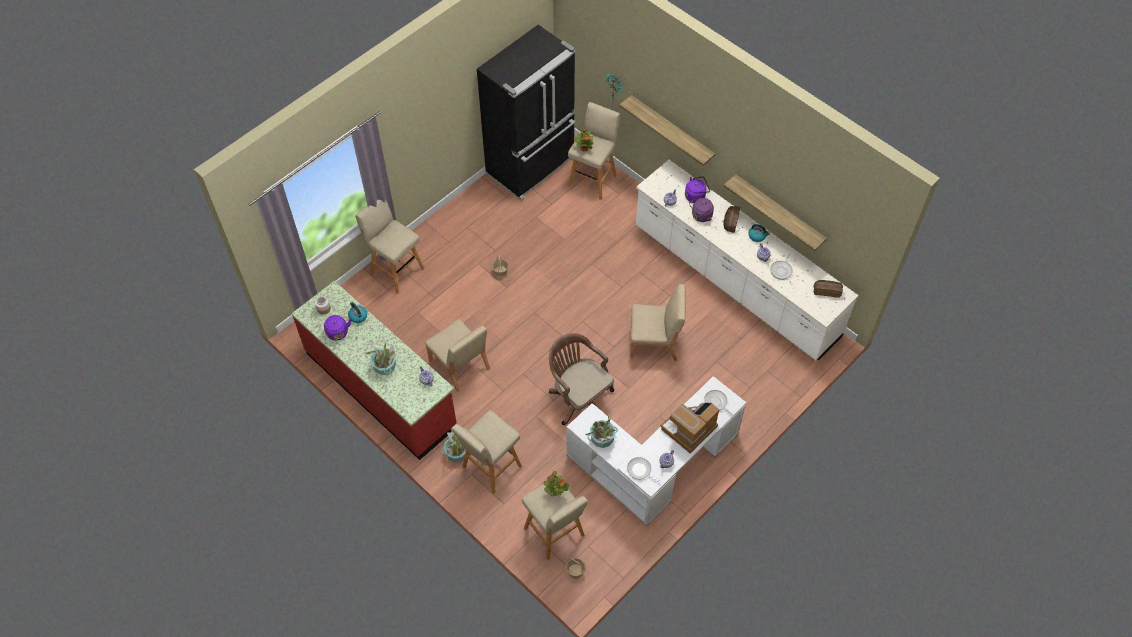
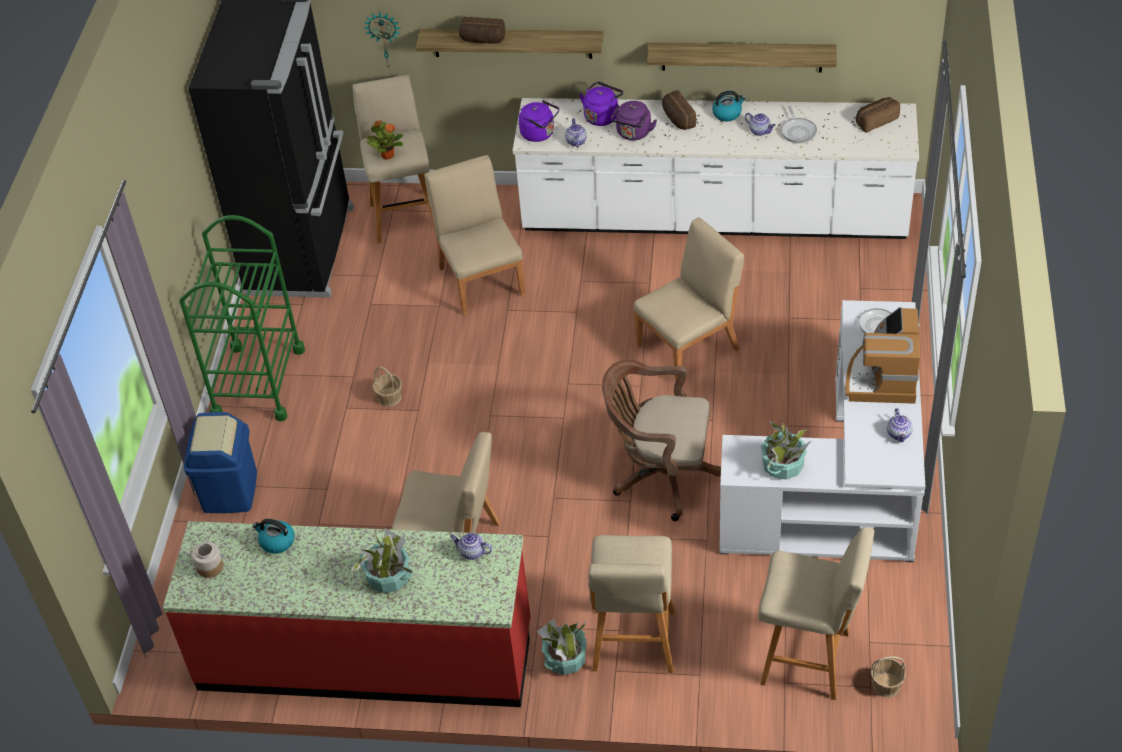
camera: 35 degrees left, 10 degrees down
purple kettle [324,315,351,340] -> purple kettle moved to [519,100,559,142]
beige stool [355,199,425,294] -> blue trash can [184,412,257,513]
potted plant [543,471,570,496] -> none
frying pan [627,457,660,482] -> none
none -> green cart [180,215,305,421]
none -> beige chair [425,155,525,315]
none -> bread [459,17,505,44]

